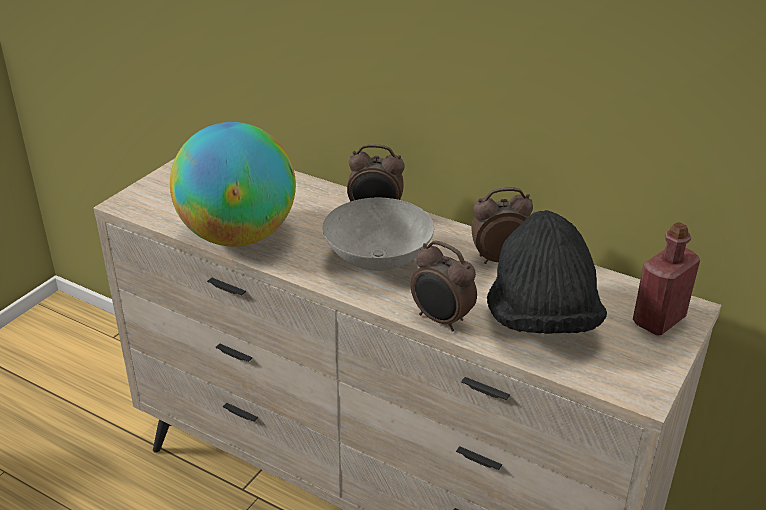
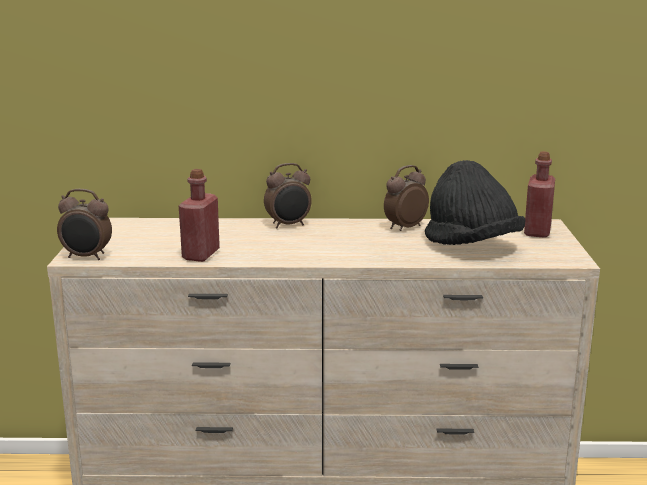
camera: 30 degrees left, 15 degrees down
globe [170,122,296,247] -> red bottle [179,169,220,262]
grey bowl [323,198,434,271] -> none
alarm clock [410,241,477,332] -> alarm clock moved to [57,189,112,260]

